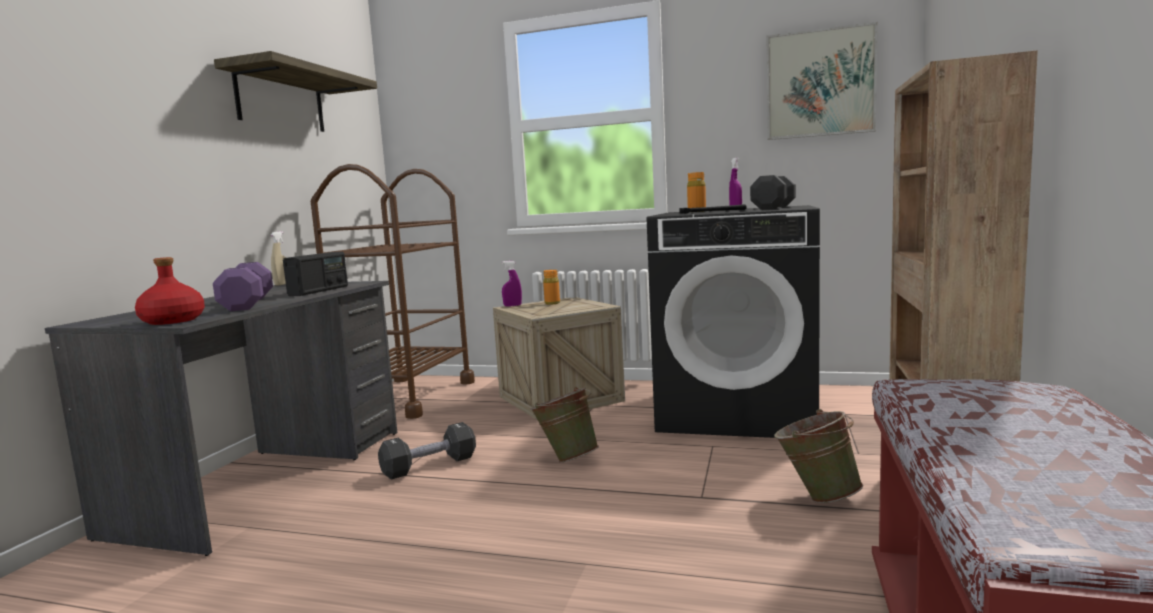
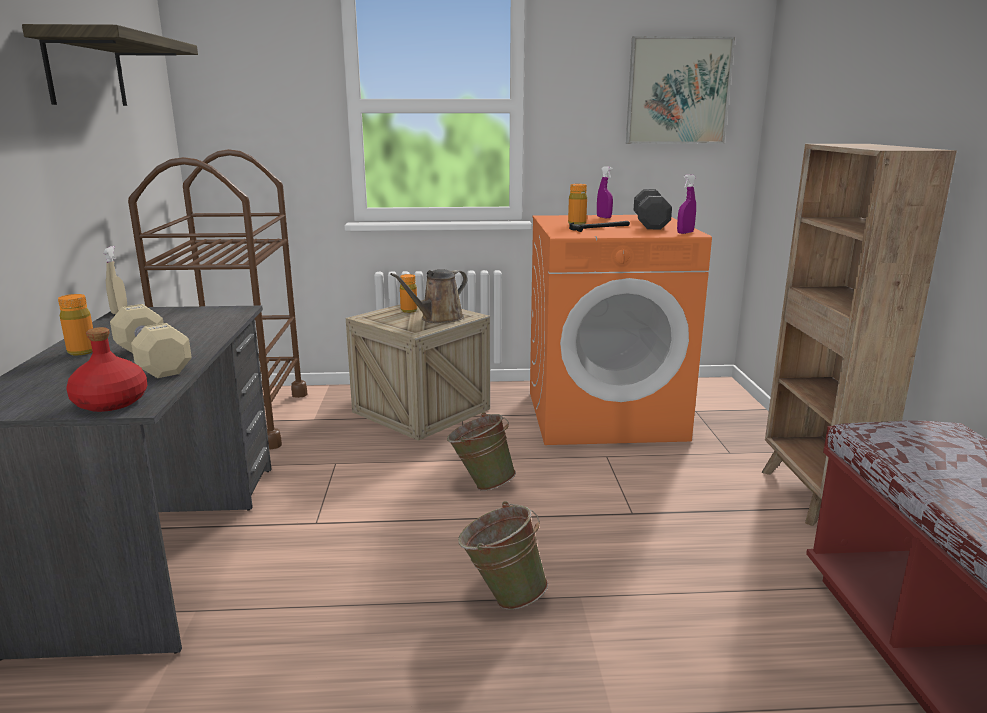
camera: 20 degrees left, 10 degrees up
purple dumbbell [213,262,273,311] -> beige dumbbell [110,304,192,378]
radio [283,252,348,296] -> none
black dumbbell [378,422,476,480] -> none
purple spray bottle [502,261,522,307] -> purple spray bottle moved to [677,175,696,234]
black washing machine [647,205,820,438] -> orange washing machine [530,215,712,445]
green bucket [774,409,863,503] -> green bucket moved to [458,501,548,610]
none -> orange bottle [58,294,93,355]
none -> brown watering can [390,269,467,323]

